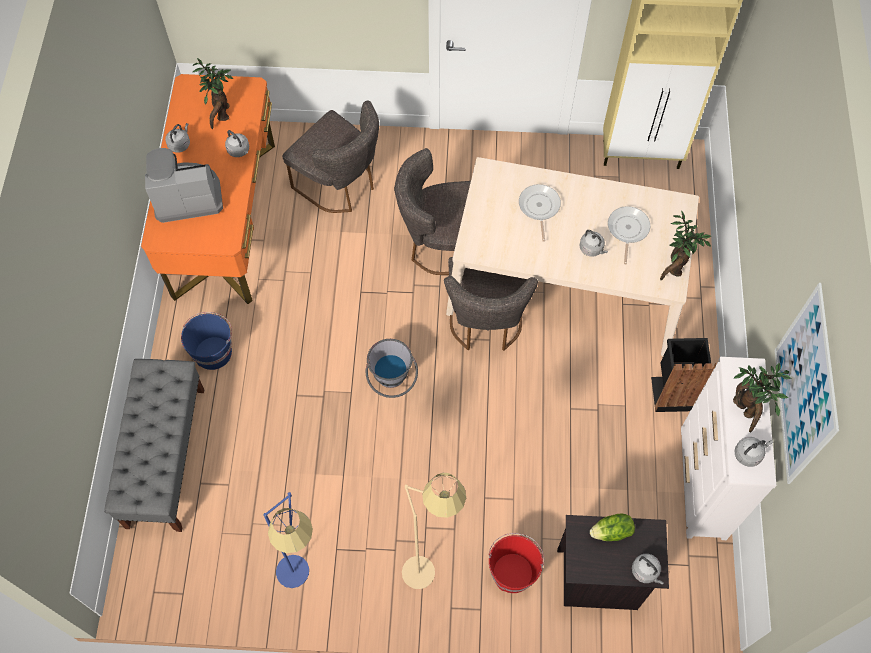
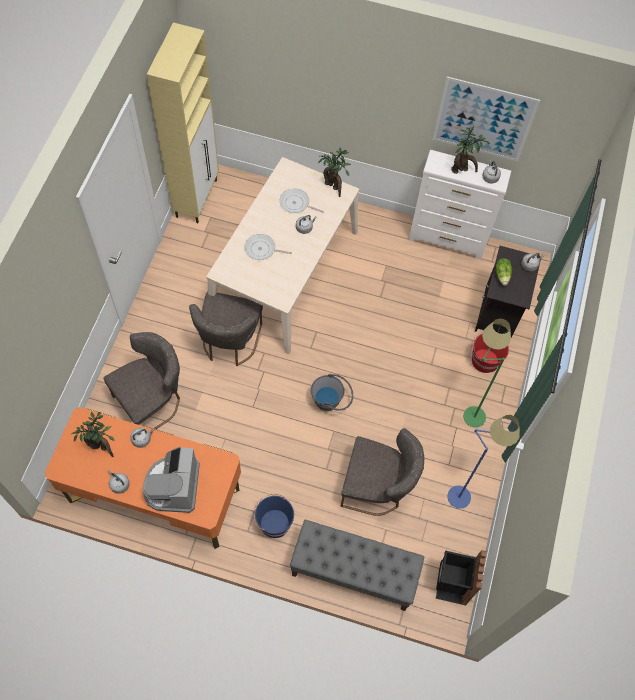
camera: 80 degrees left, 0 degrees up
beige floor lamp [402,473,466,589] -> green floor lamp [463,318,511,427]
grey chair [444,257,538,351] -> grey chair moved to [341,428,424,516]
black trash can [651,338,717,412] -> black trash can moved to [436,550,487,605]

